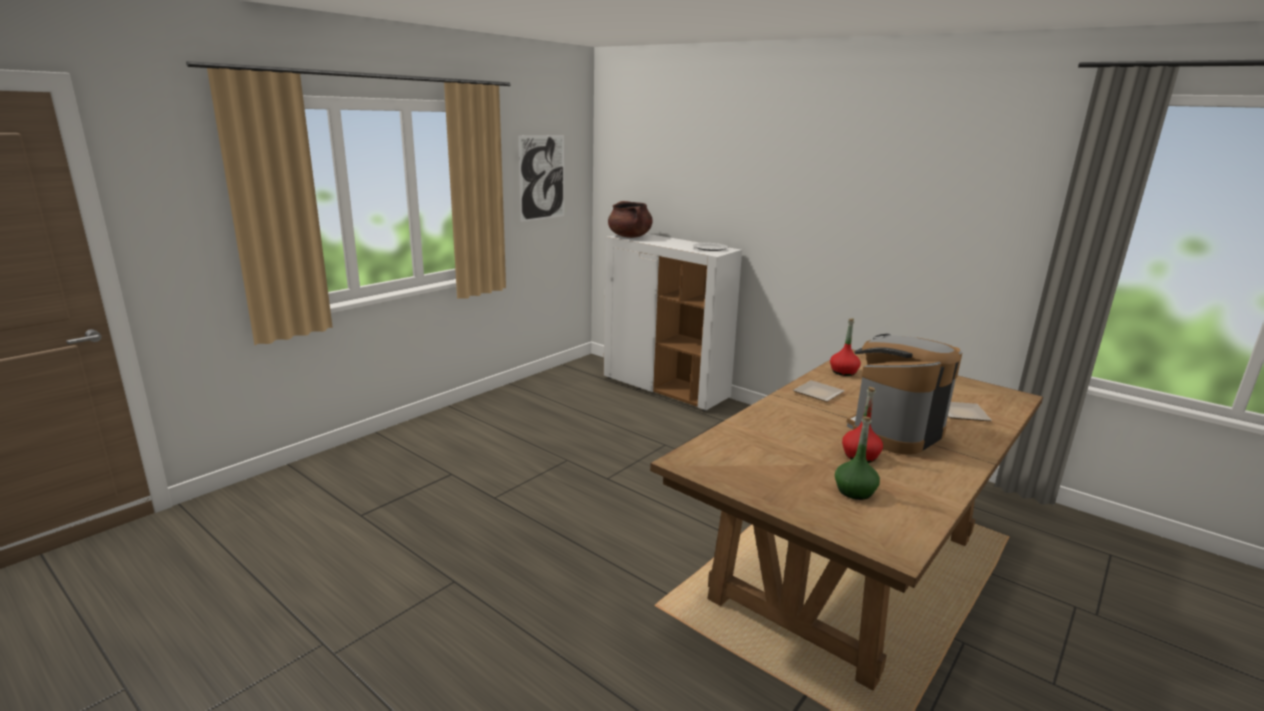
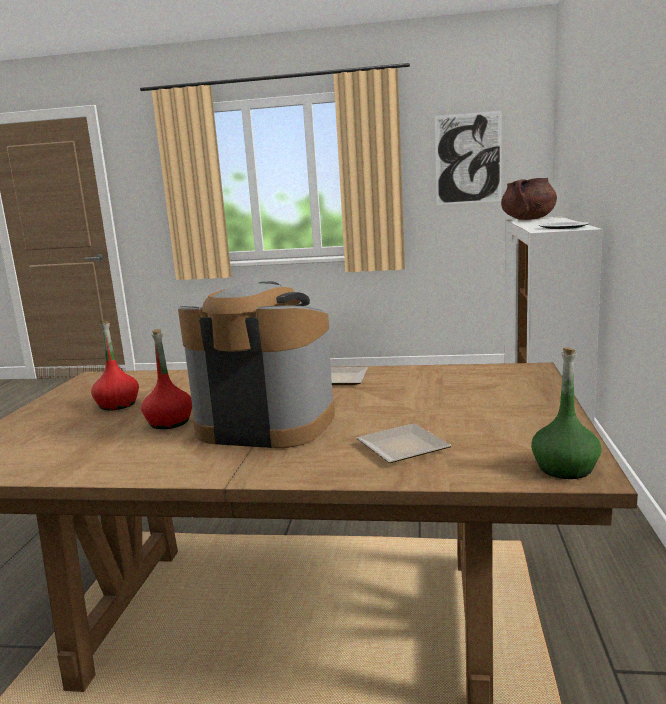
camera: 60 degrees right, 5 degrees down
red bottle [830,318,861,376] -> red bottle moved to [91,321,139,410]
green bottle [835,417,880,500] -> green bottle moved to [531,347,602,479]

